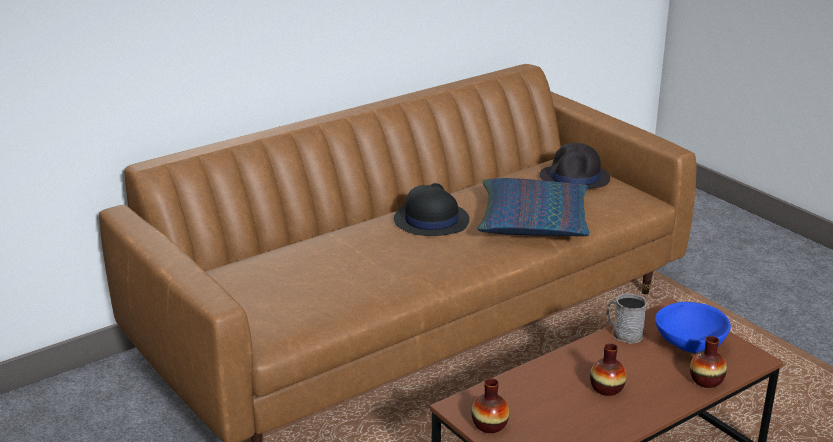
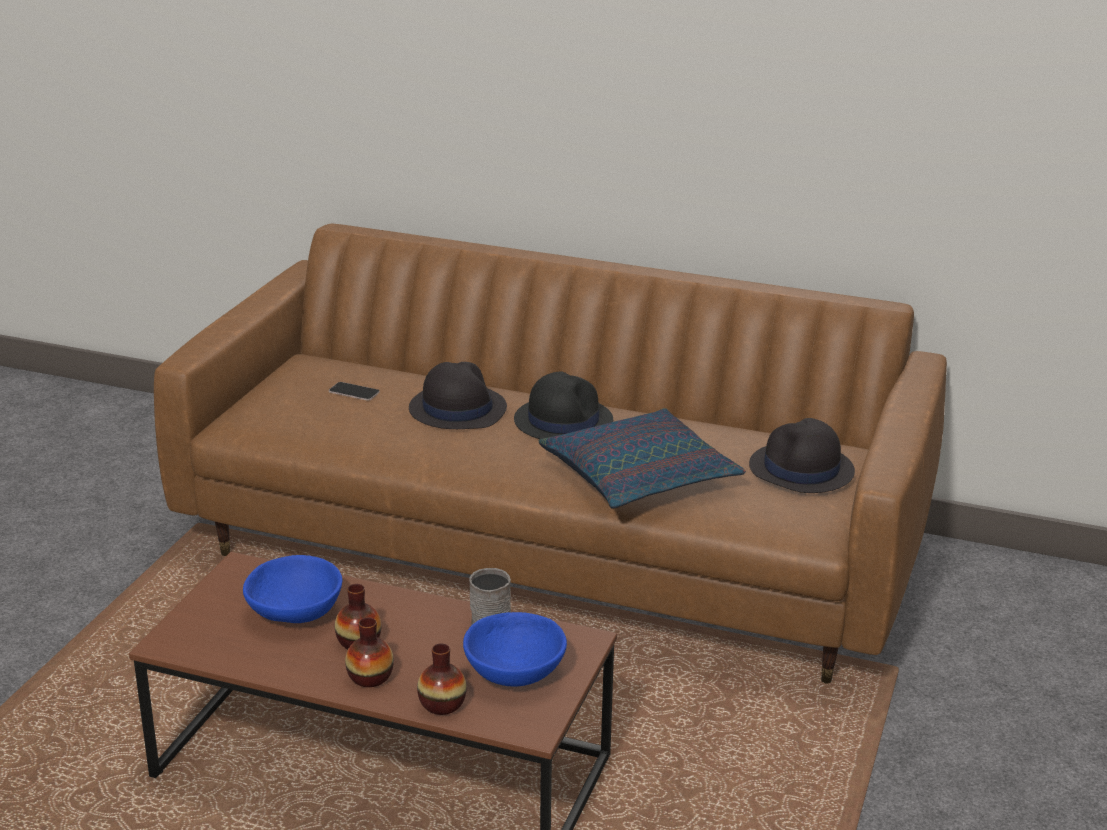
camera: 55 degrees right, 0 degrees up
vase [471,378,509,433] -> vase moved to [345,617,394,687]
none -> blue bowl [243,555,342,623]
none -> phone [329,382,380,401]
none -> black hat [409,362,507,429]

